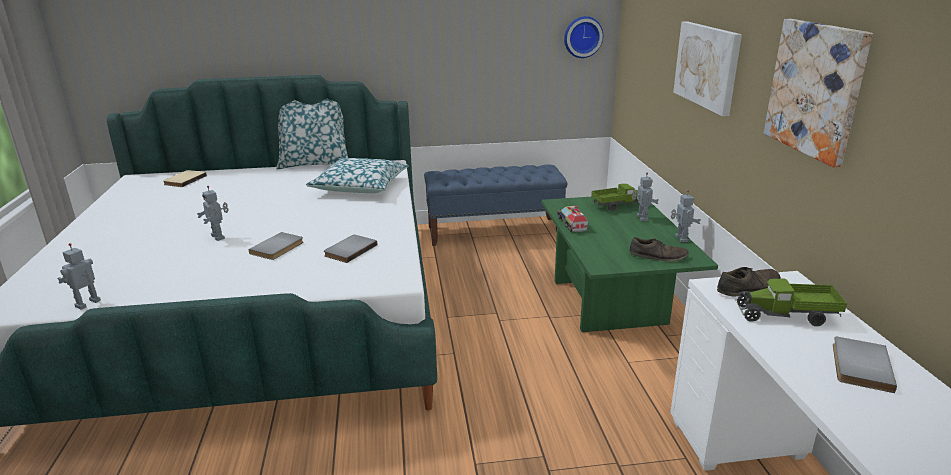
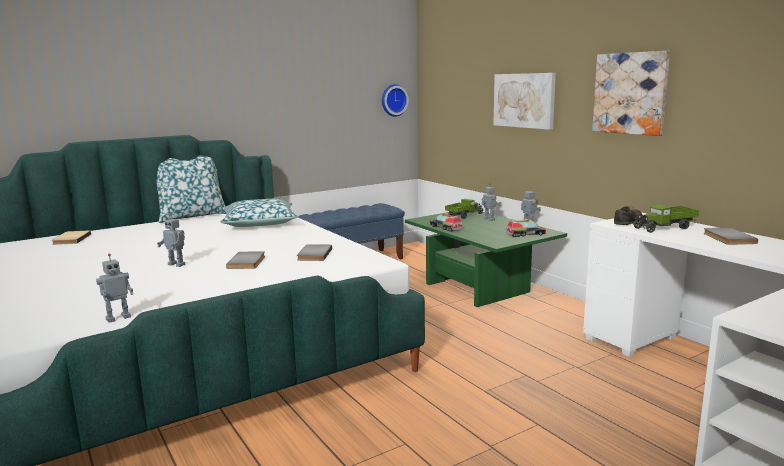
camera: 25 degrees left, 10 degrees down
toy robot [58,243,101,310] -> toy robot turned 135 degrees counterclockwise [96,253,134,323]
brown shoe [629,237,689,262] -> toy truck [506,219,546,237]

